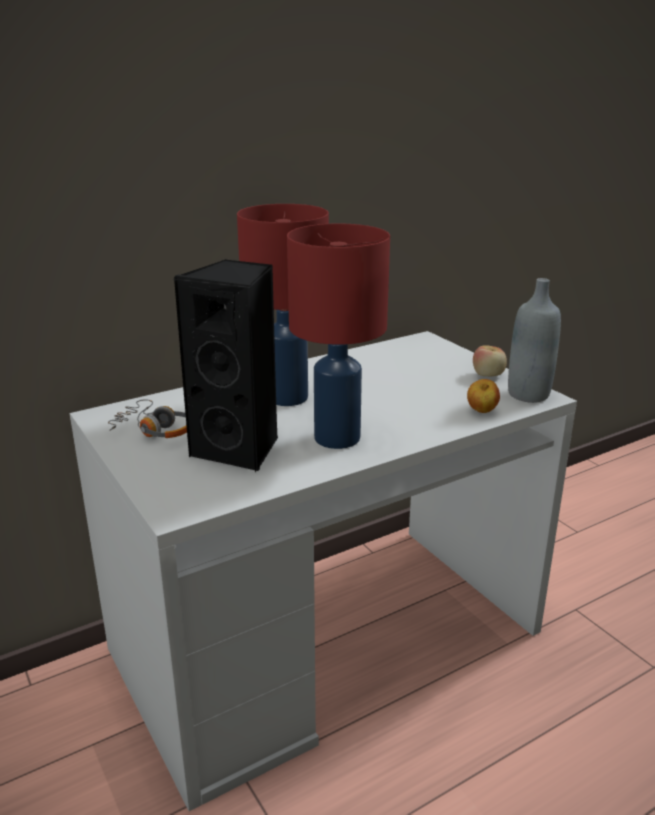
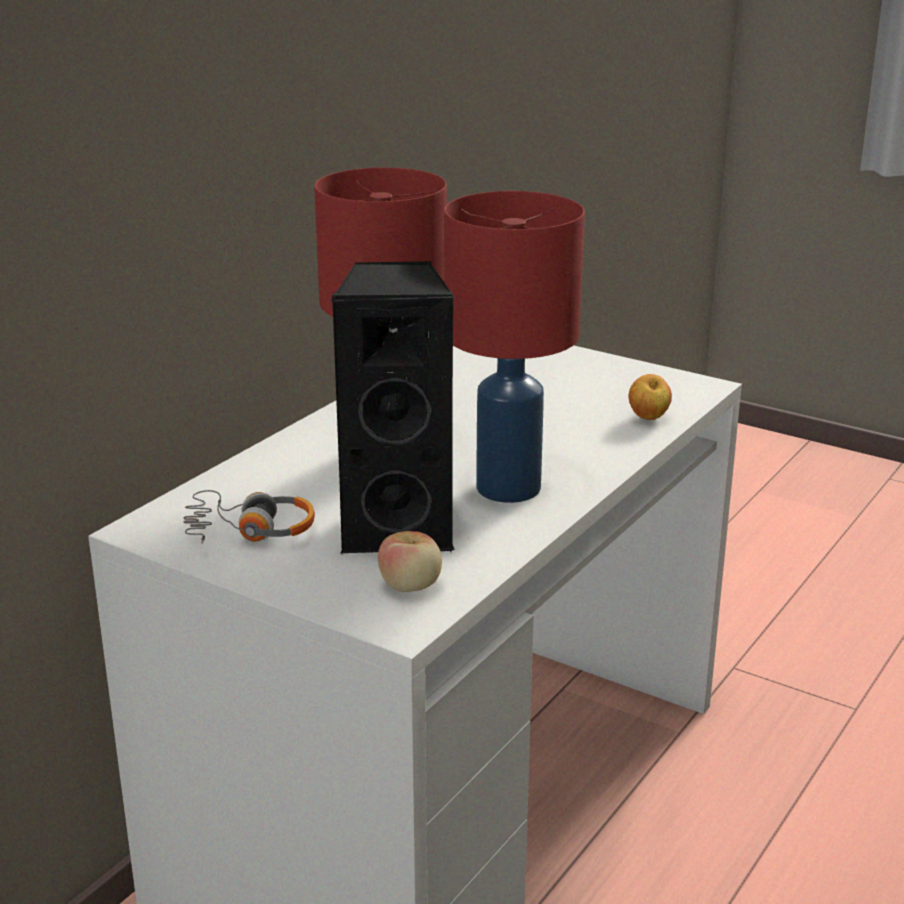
camera: 25 degrees left, 0 degrees up
apple [473,345,507,376] -> apple moved to [378,531,442,592]
grey bottle [508,278,561,403] -> none

